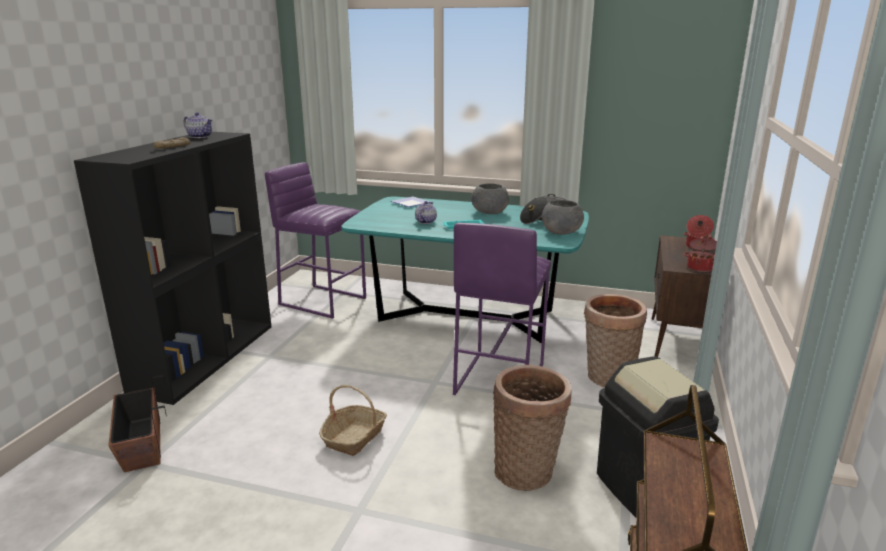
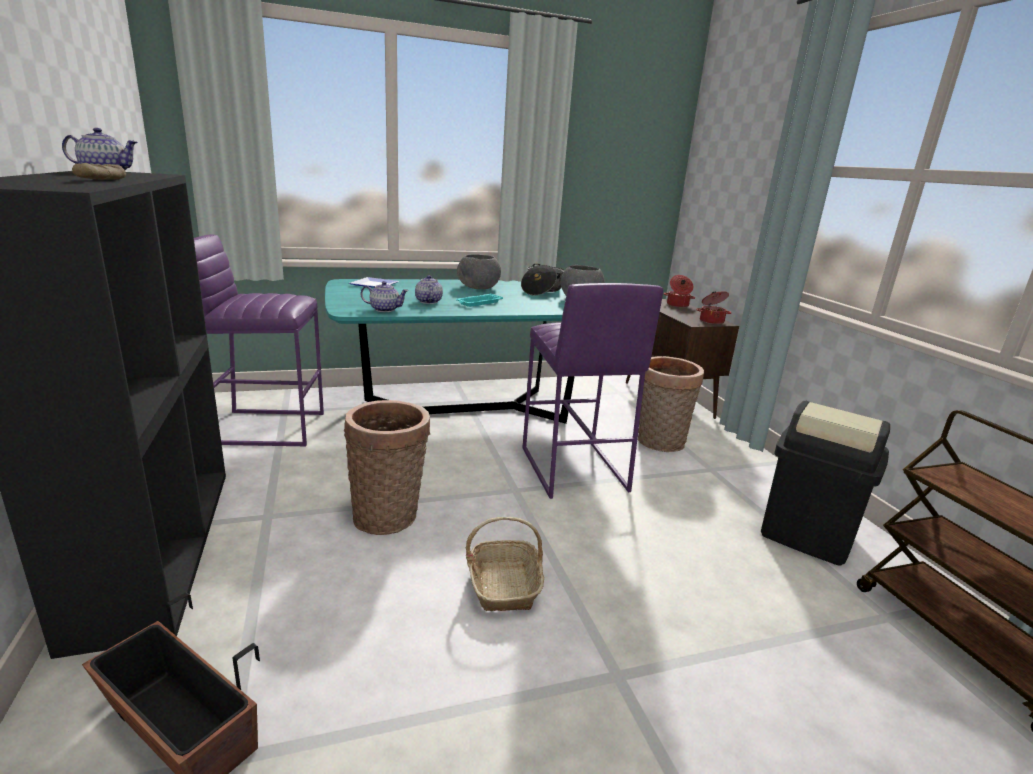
camera: 35 degrees left, 0 degrees up
basket [493,365,572,491] -> basket moved to [344,400,430,535]
none -> teapot [360,281,409,312]

